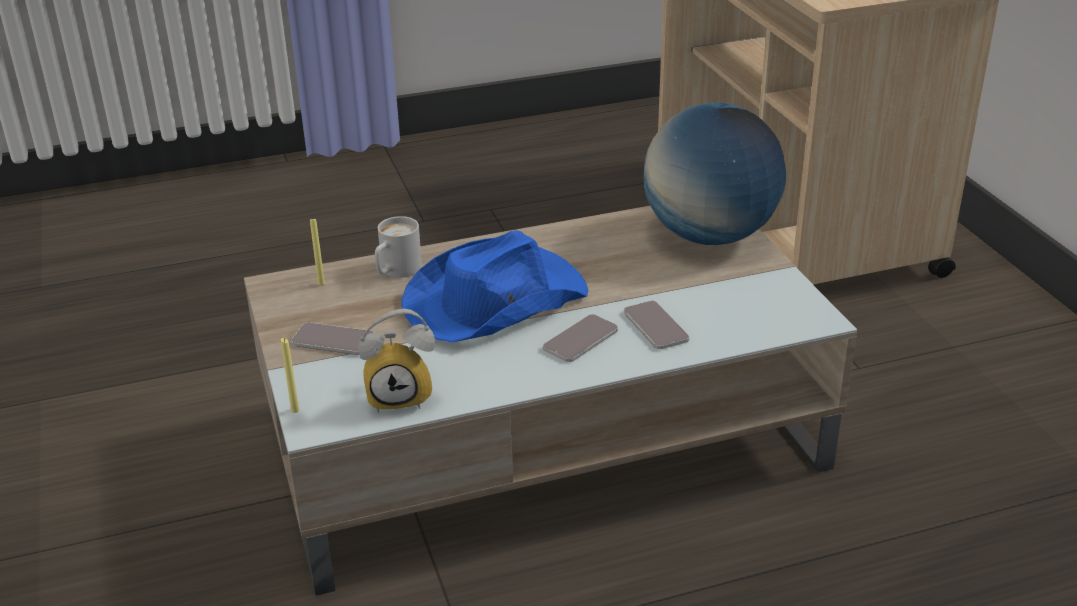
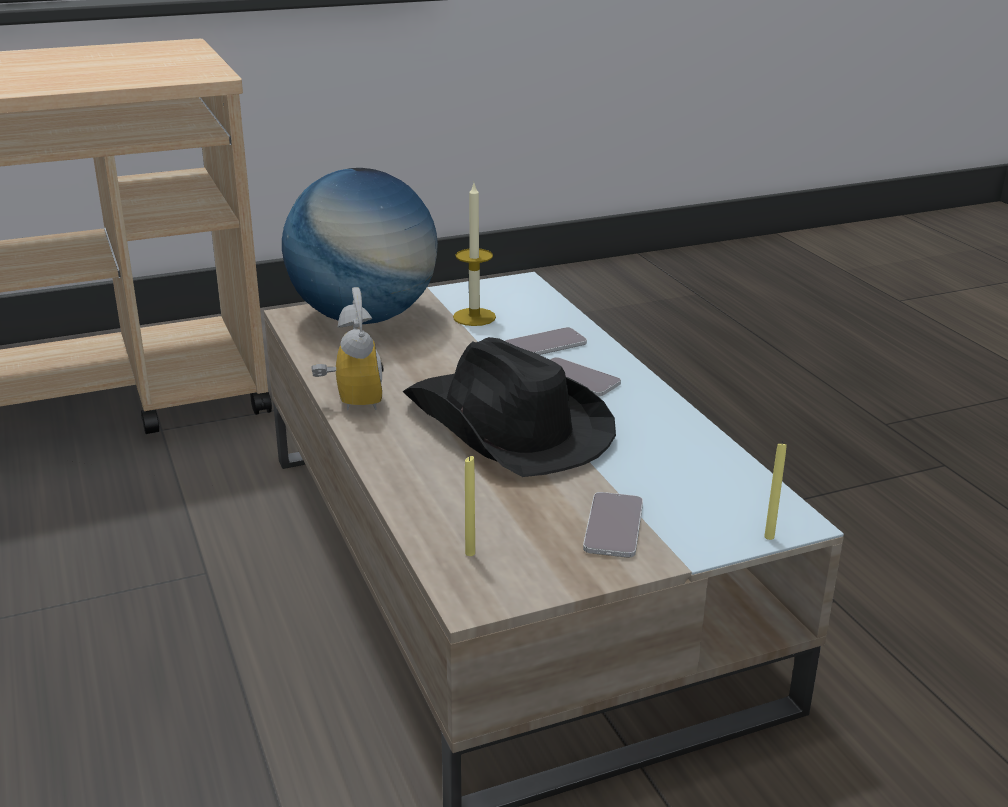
camera: 95 degrees left, 5 degrees down
alarm clock [358,309,435,413] -> alarm clock moved to [311,287,383,411]
white mug [375,216,422,278] -> none
blue hat [401,230,589,342] -> black hat [403,337,616,477]
none -> candle [453,184,496,326]

